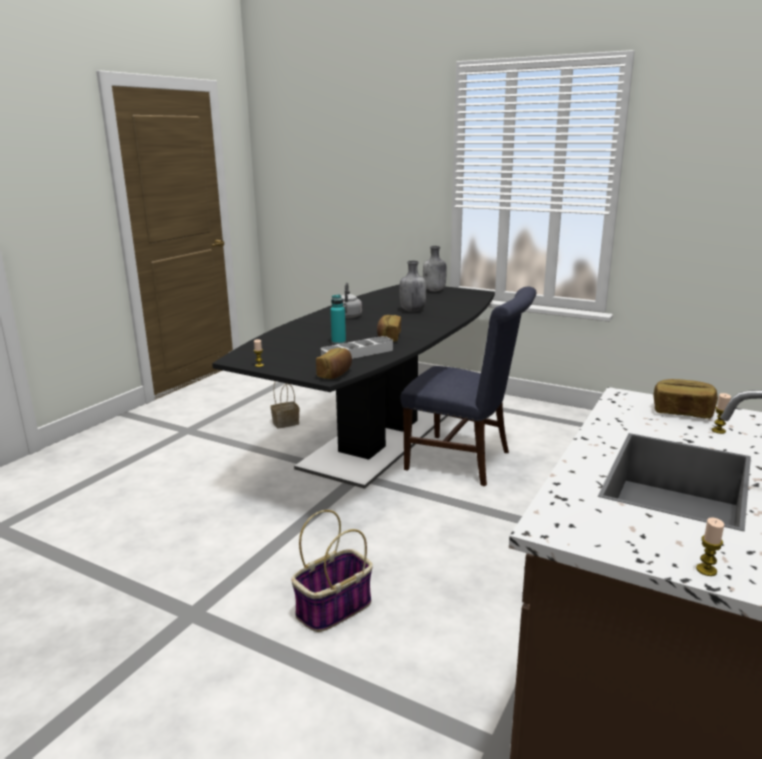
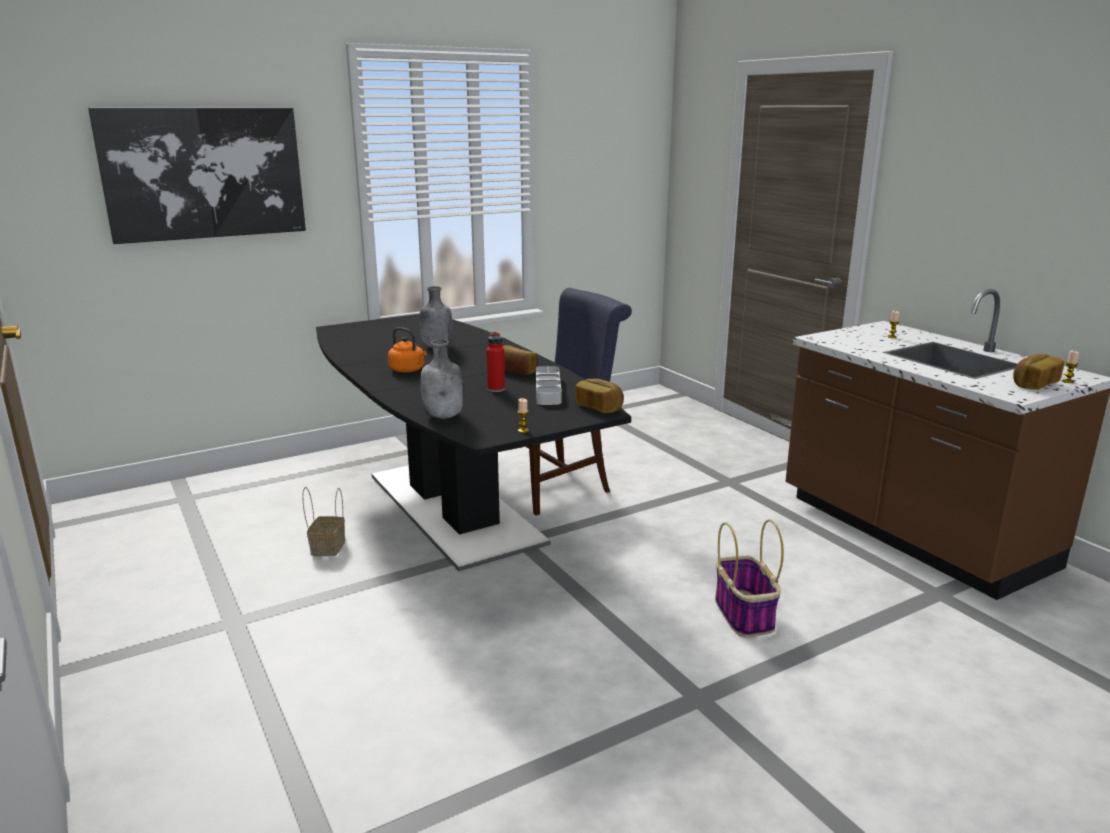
camera: 60 degrees left, 0 degrees up
turquoise bottle [330,295,346,344] -> red bottle [486,332,505,392]
grey kettle [341,283,362,318] -> orange kettle [388,327,427,373]
grey bottle [423,246,447,291] -> grey bottle moved to [421,340,463,419]
bread [654,379,718,419] -> bread moved to [1013,354,1064,390]
none -> picture [88,107,306,244]

